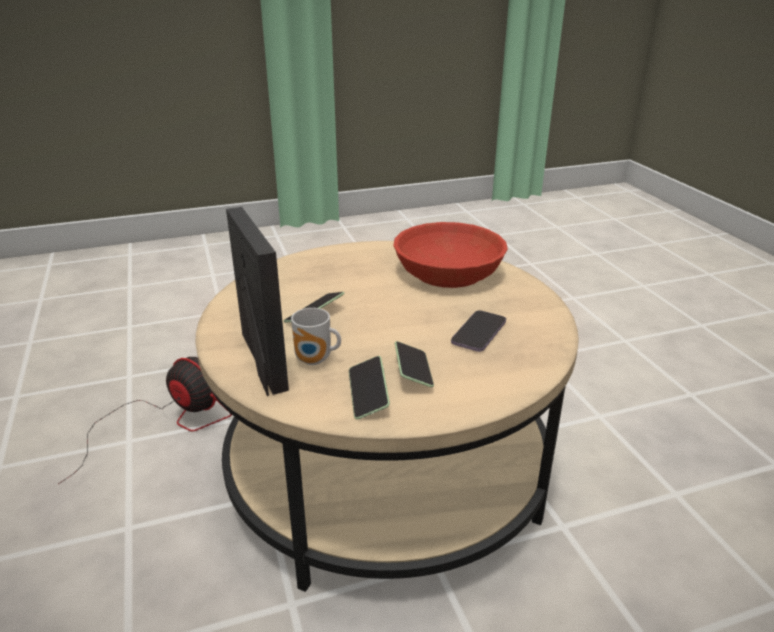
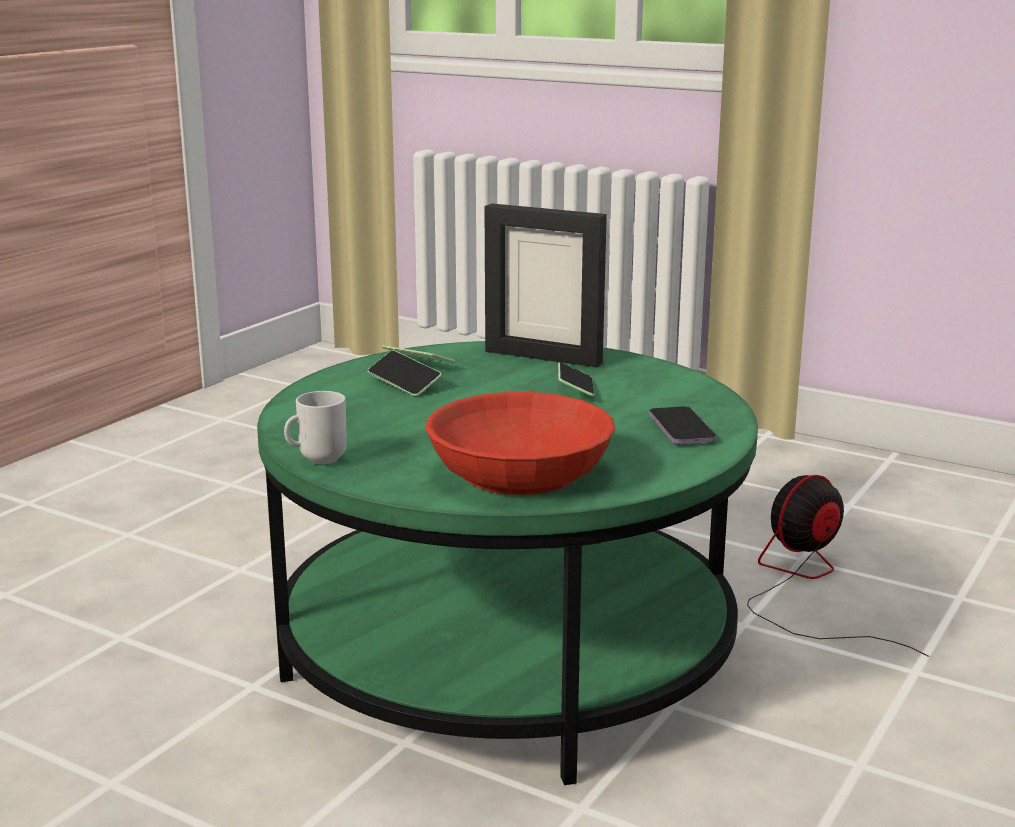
camera: 140 degrees right, 10 degrees down
fan [58,357,232,484] -> fan turned 150 degrees clockwise [747,475,929,657]
beige coffee table [195,241,579,592] -> green coffee table [257,341,758,785]
mug [291,308,341,365] -> mug moved to [284,391,347,464]
phone [451,310,506,352] -> phone moved to [649,406,716,444]

